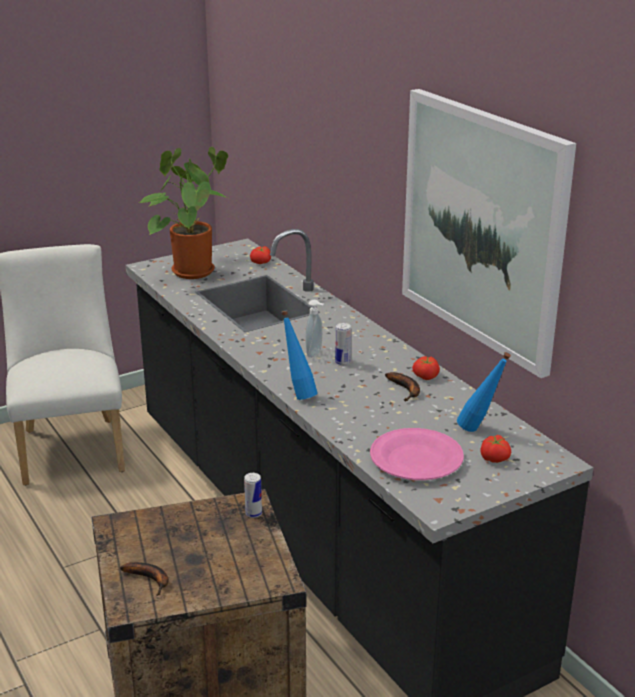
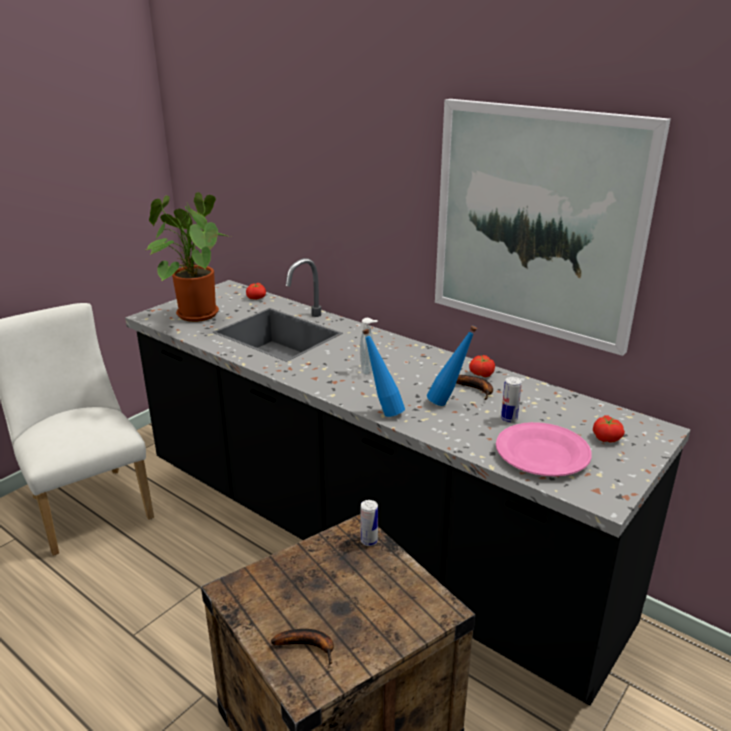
camera: 20 degrees left, 0 degrees up
can [335,323,351,365] -> can moved to [501,377,522,422]
blue bottle [457,352,511,432] -> blue bottle moved to [427,326,477,406]

